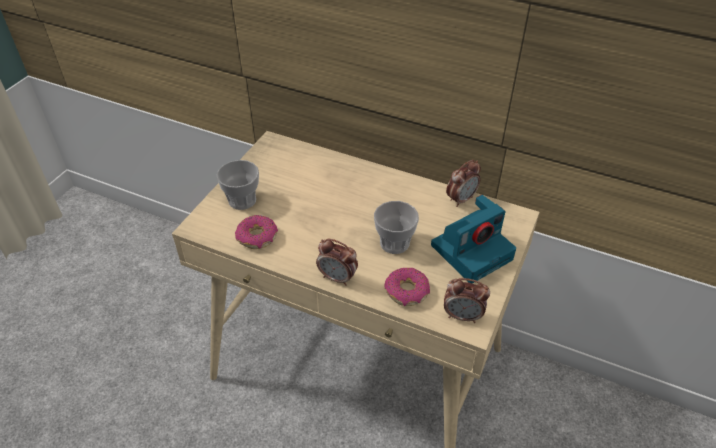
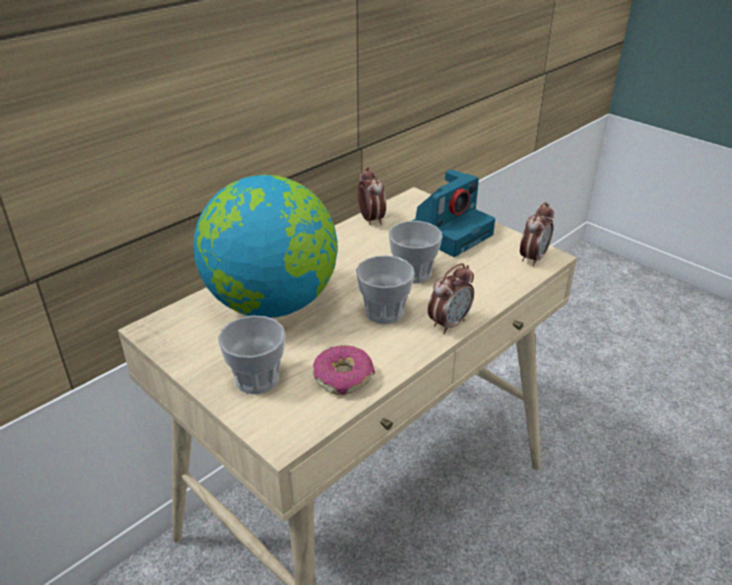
camera: 70 degrees left, 10 degrees down
donut [384,268,430,306] -> none
camera [431,195,516,284] -> camera turned 60 degrees clockwise [412,169,495,257]
none -> globe [194,175,338,318]
none -> cup [356,255,415,324]

